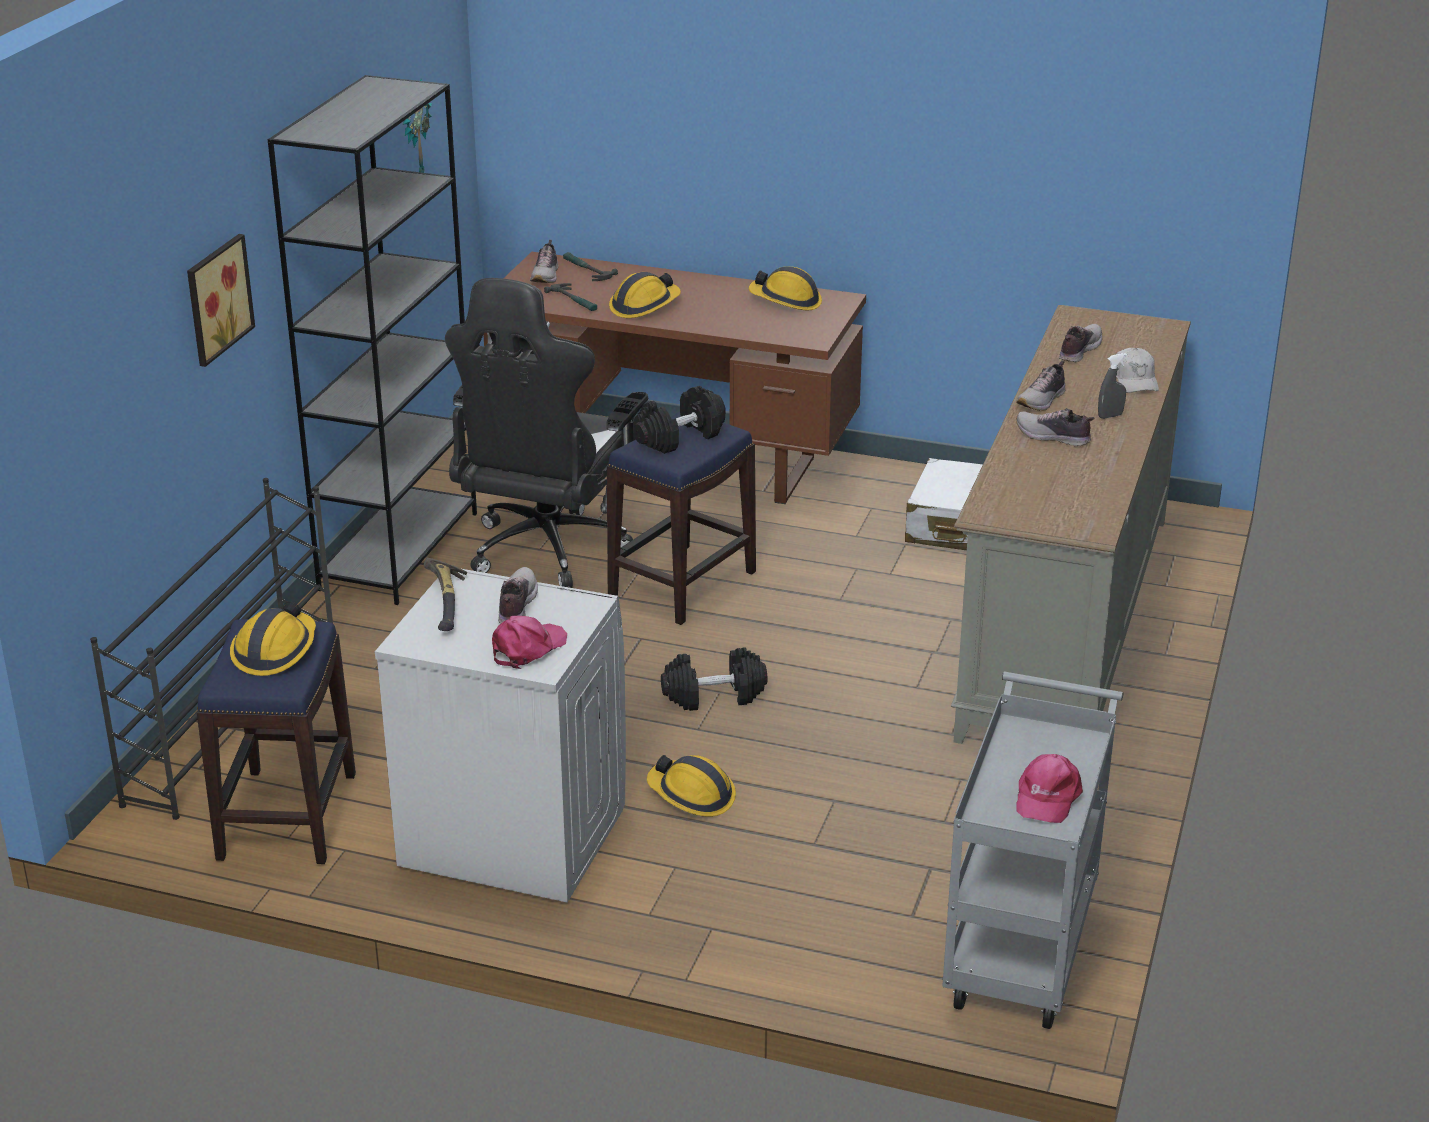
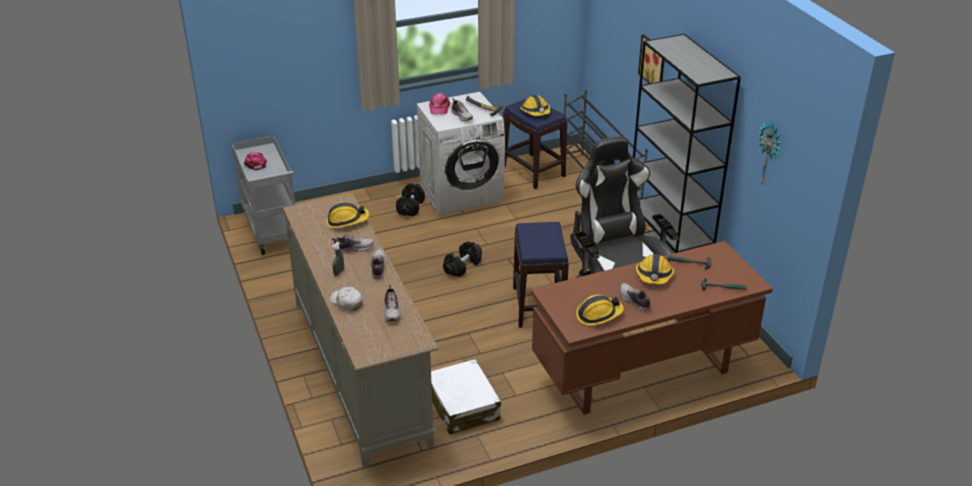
camera: 140 degrees right, 5 degrees up
shoe [530,240,558,283] -> shoe moved to [620,283,651,311]
black dumbbell [633,386,726,454] -> black dumbbell moved to [396,183,425,216]
hard hat [647,755,736,817] -> hard hat moved to [326,202,369,228]

